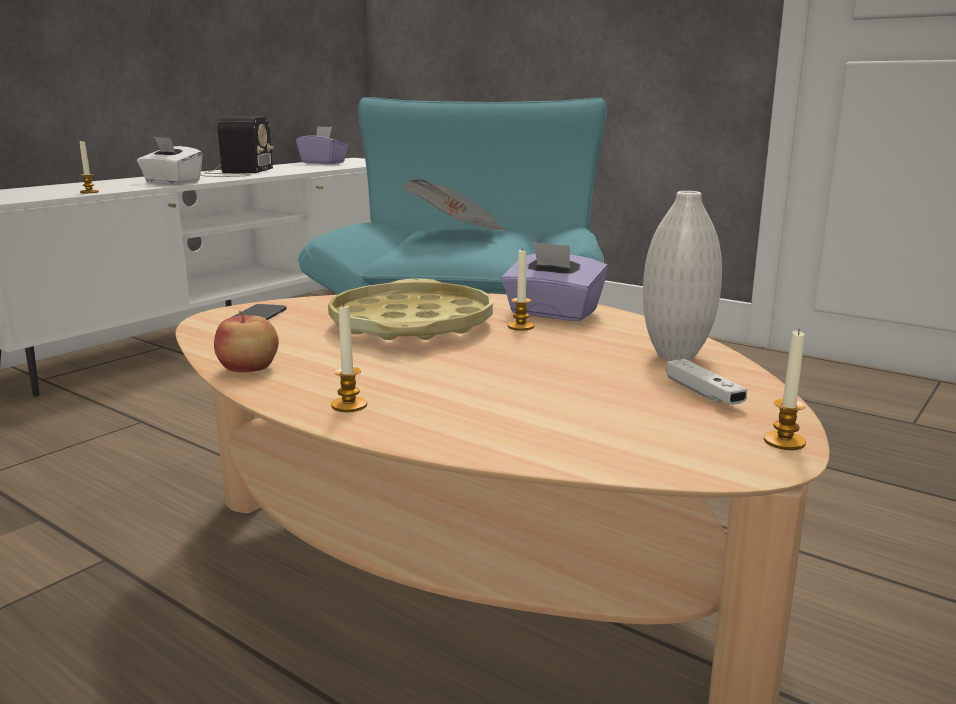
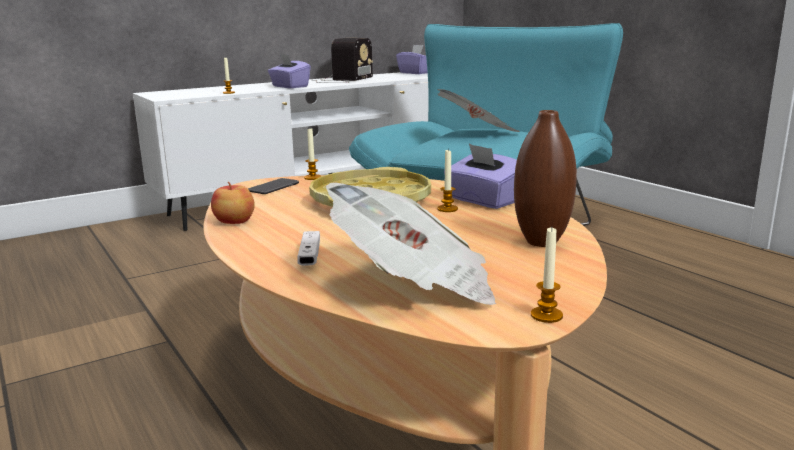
camera: 20 degrees right, 0 degrees up
white tissue box [137,137,203,184] -> purple tissue box [268,54,311,88]
candle [331,303,367,412] -> candle moved to [304,128,321,180]
white vase [643,191,722,361] -> brown vase [514,110,577,247]
white game controller [666,359,747,405] -> white game controller moved to [298,231,320,266]
none -> newspaper [326,182,496,305]

